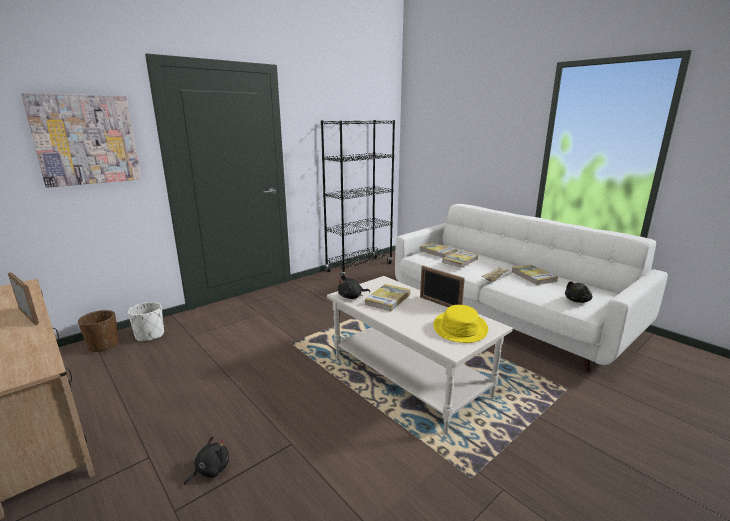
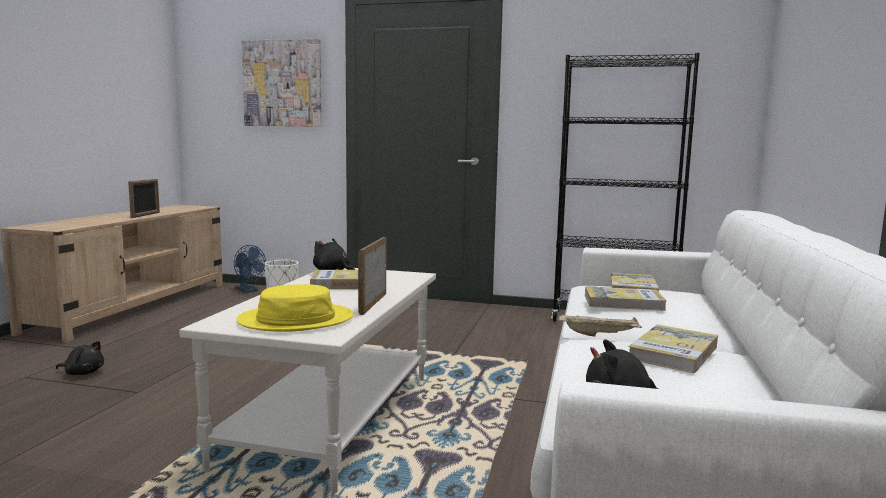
camera: 55 degrees right, 10 degrees down
brown planter [78,310,119,352] -> blue fan [234,245,266,293]

